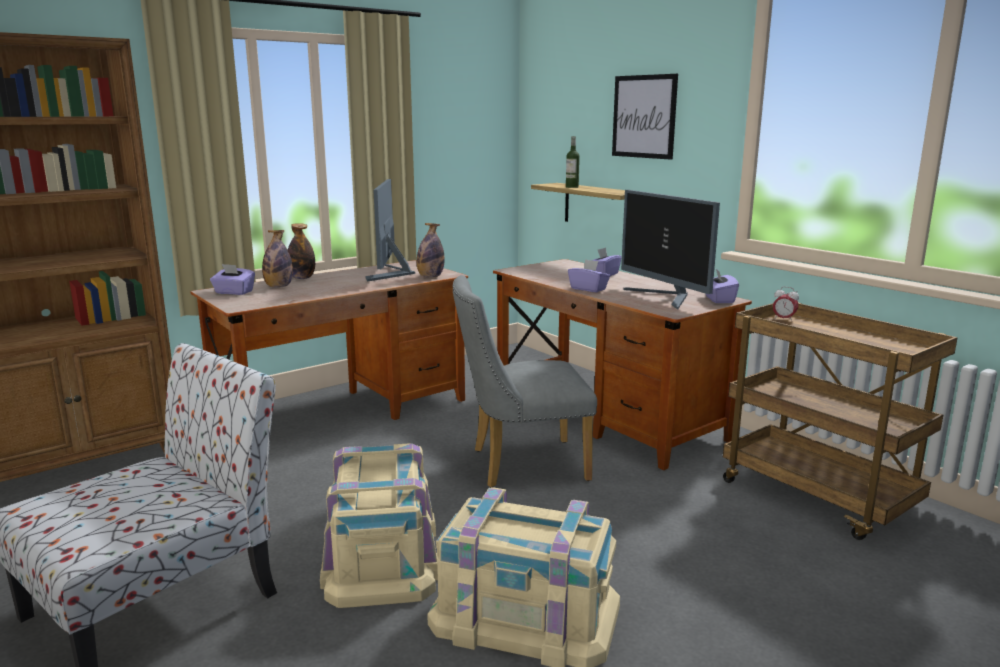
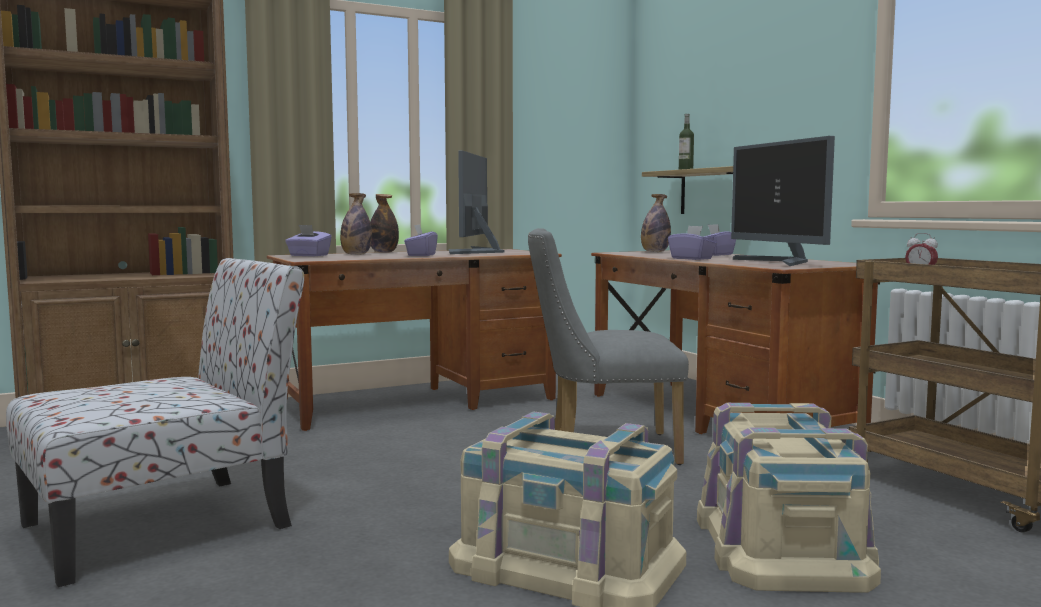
camera: 10 degrees right, 10 degrees down
beige storage box [320,443,438,608] -> beige storage box moved to [697,403,881,592]
bottle [417,223,445,278] -> bottle moved to [641,194,671,252]
picture [612,74,678,160] -> none
purple tissue box [705,269,739,303] -> purple tissue box moved to [404,224,438,256]

